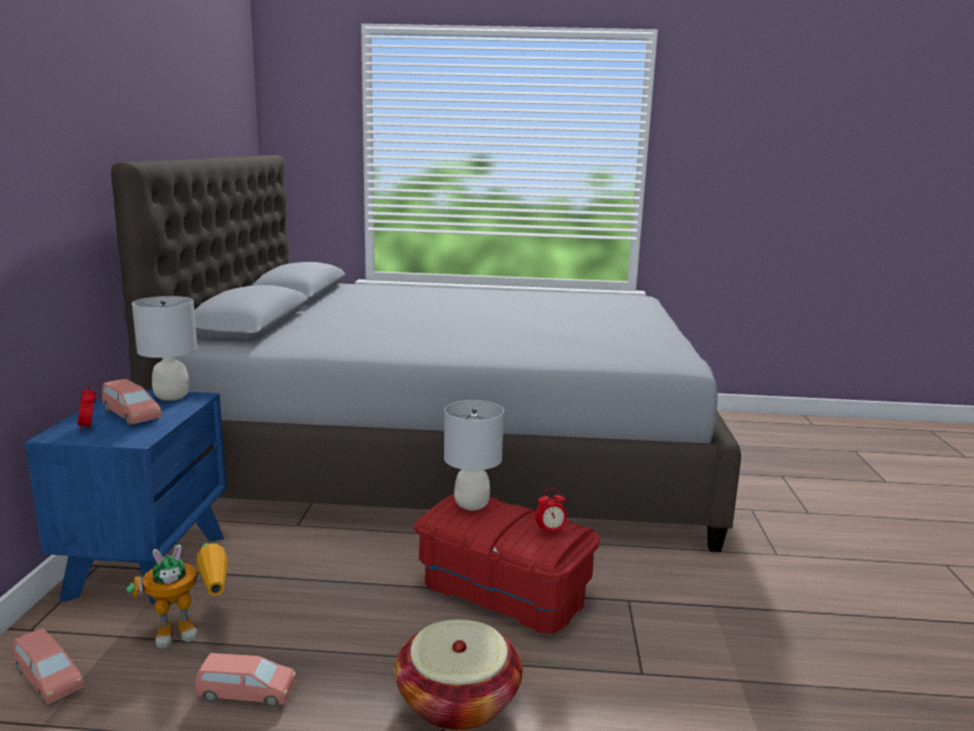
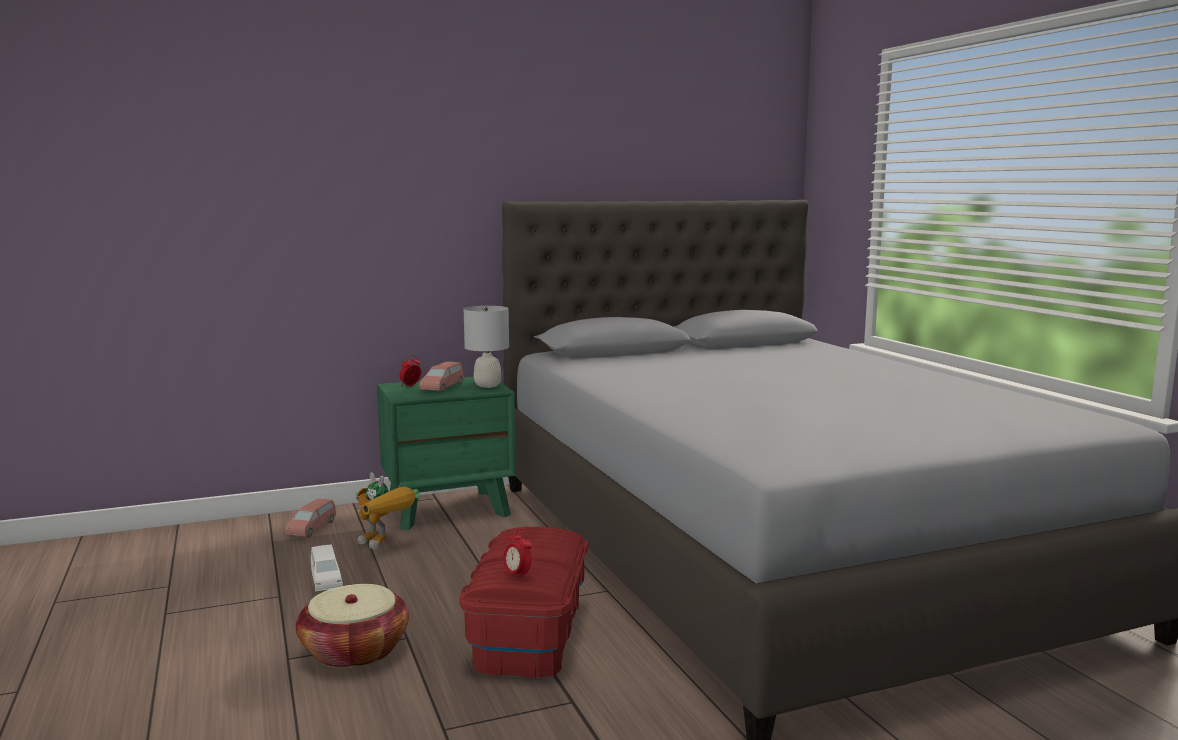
camera: 65 degrees right, 5 degrees down
blue nightstand [25,390,227,605] -> green nightstand [377,377,516,530]
pink toy car [195,653,297,708] -> white toy car [311,544,343,592]
grey table lamp [444,400,504,511] -> none

